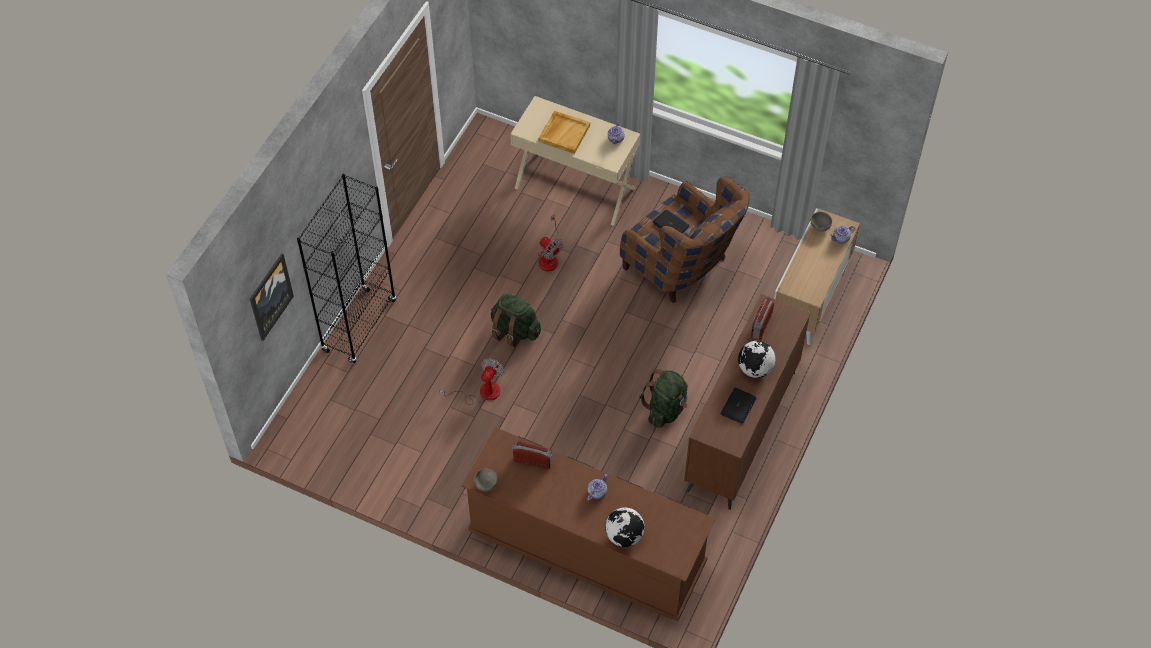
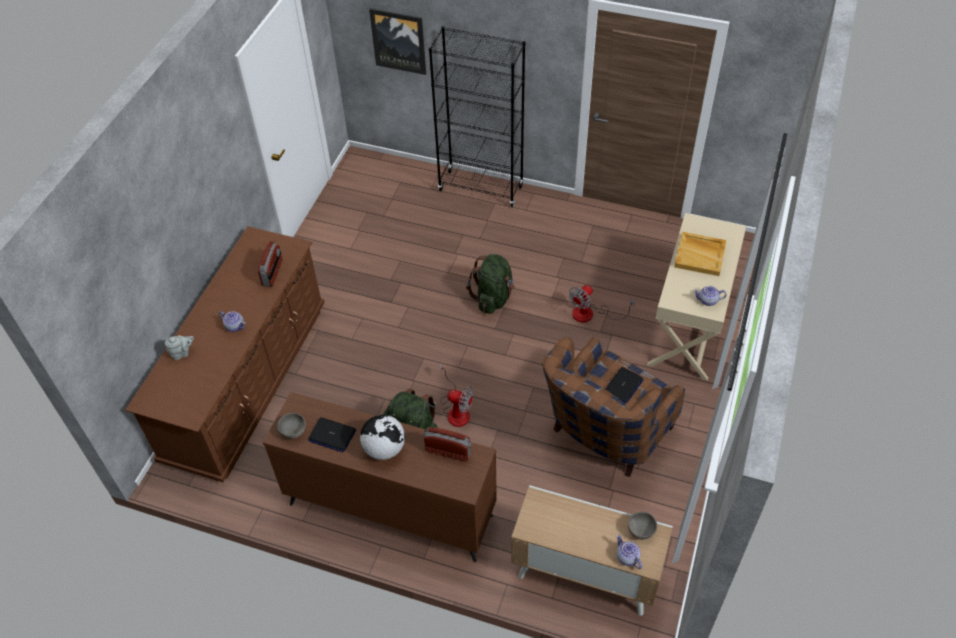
camera: 85 degrees right, 5 degrees down
fan [439,358,504,405] -> fan moved to [440,363,474,427]
grey bowl [474,468,498,491] -> grey bowl moved to [277,413,306,439]
globe [605,508,645,547] -> grey teapot [165,335,194,360]

